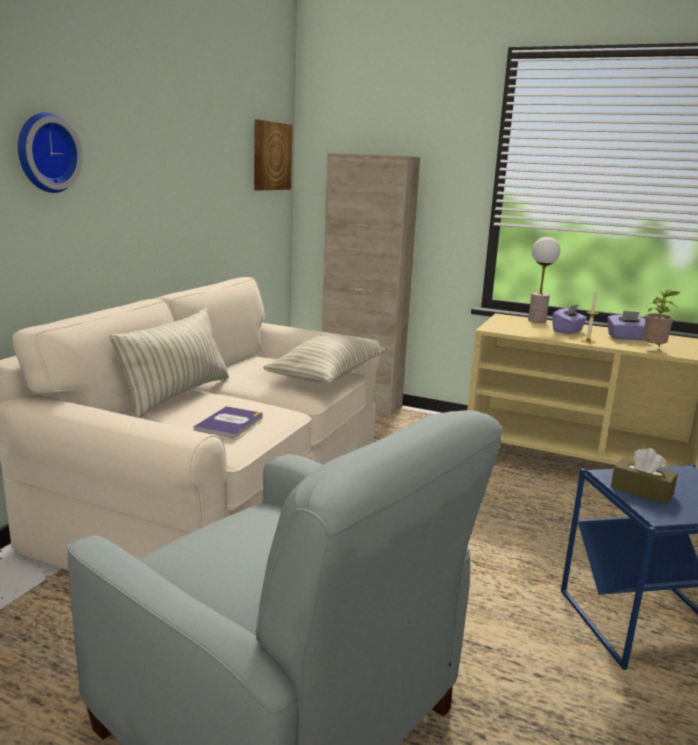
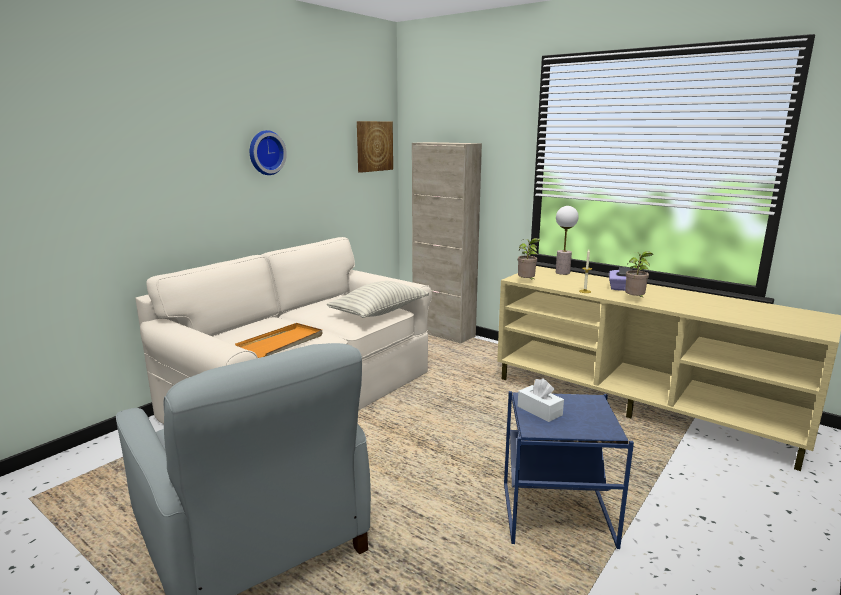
camera: 15 degrees right, 0 degrees up
wall clock [18,112,83,193] -> wall clock moved to [250,130,287,175]
pillow [110,308,229,418] -> none
book [193,406,263,437] -> orange tray [235,323,322,358]
purple tissue box [552,304,587,334] -> none
brown tissue box [611,448,678,504] -> white tissue box [518,378,564,422]
none -> potted plant [518,238,540,281]

